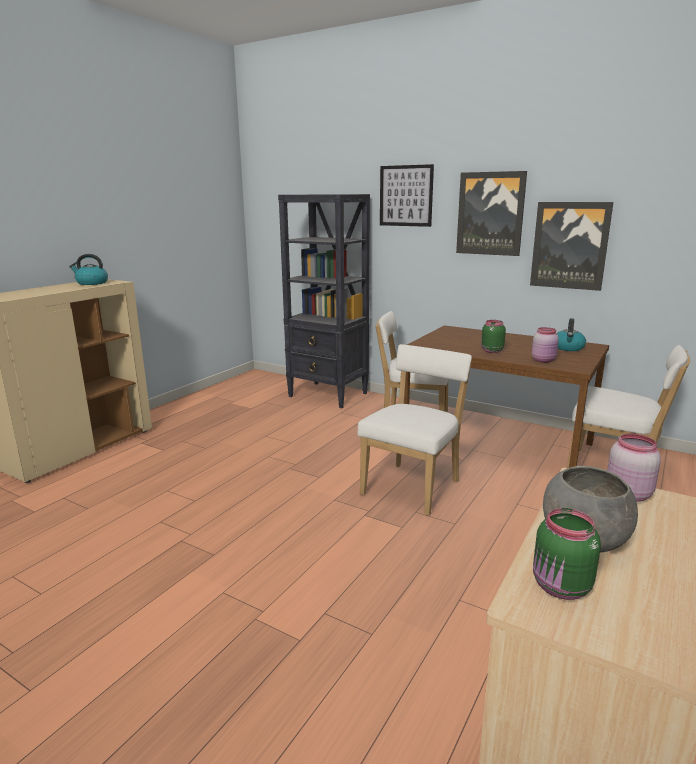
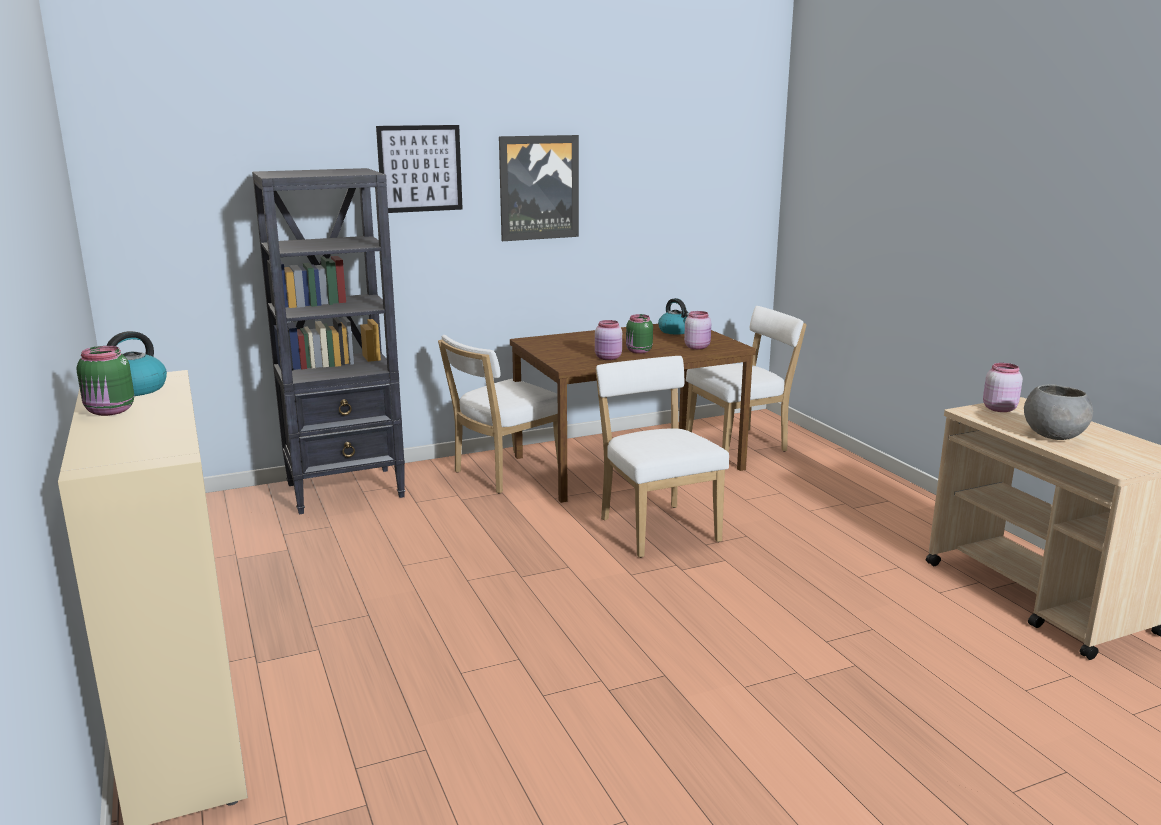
camera: 55 degrees left, 0 degrees up
picture [530,202,613,291] -> none
green jar [533,508,601,600] -> green jar moved to [77,346,134,416]
none -> pink jar [595,320,622,360]

